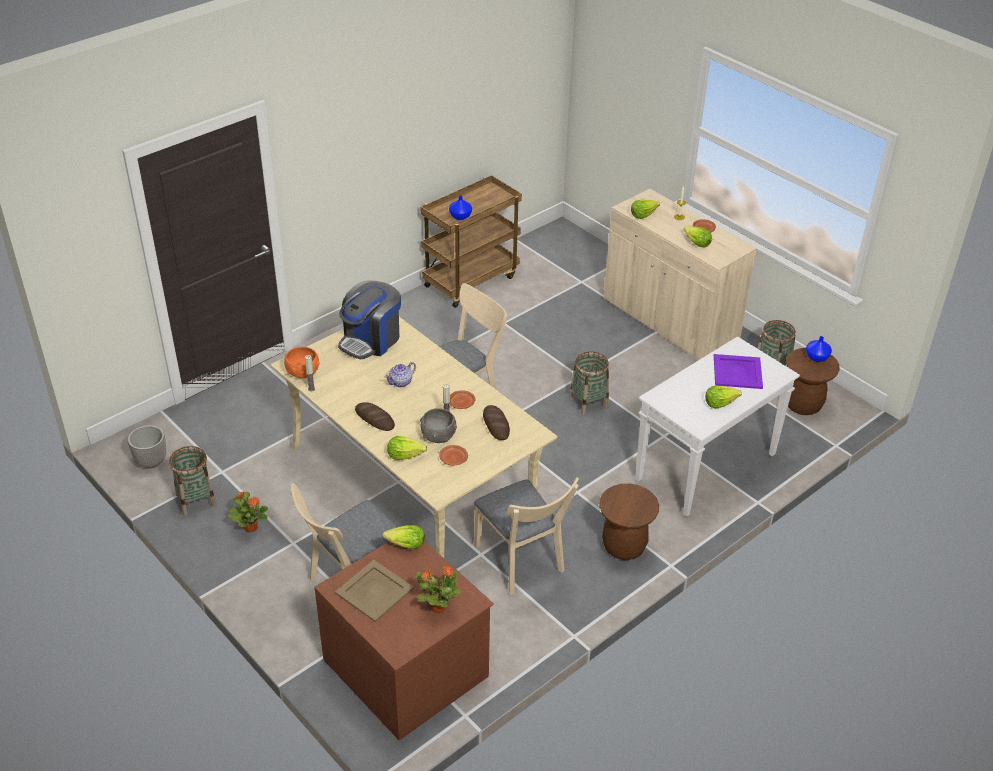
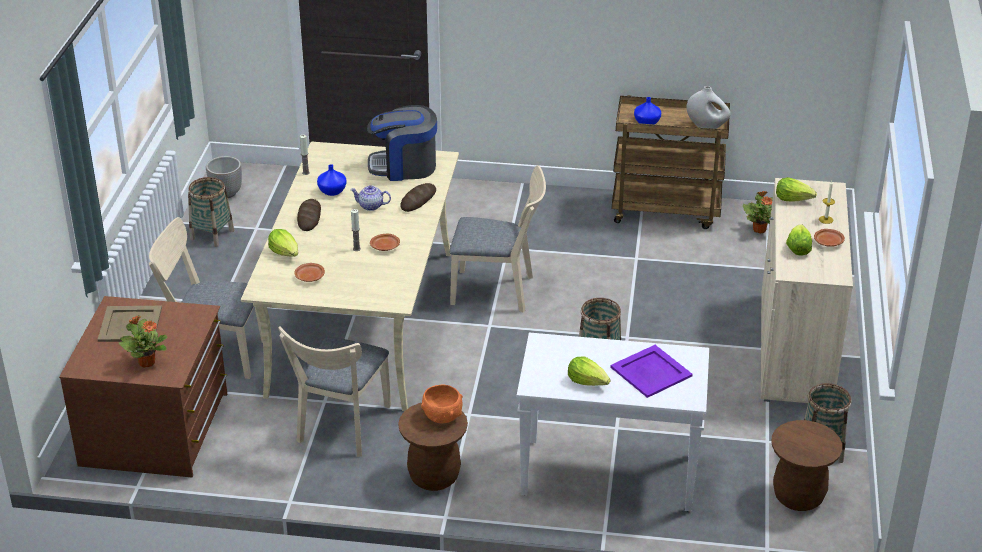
camera: 50 degrees right, 5 degrees down
potted plant [228,491,268,532] -> potted plant moved to [743,191,773,233]
orange bowl [284,347,320,378] -> orange bowl moved to [421,385,463,423]
lettuce [383,525,424,549] -> none
grey bowl [420,408,457,443] -> none
bread [483,405,510,440] -> bread moved to [400,183,436,212]
blue vase [806,336,832,362] -> blue vase moved to [317,164,347,196]
none -> white vase [687,86,731,129]

